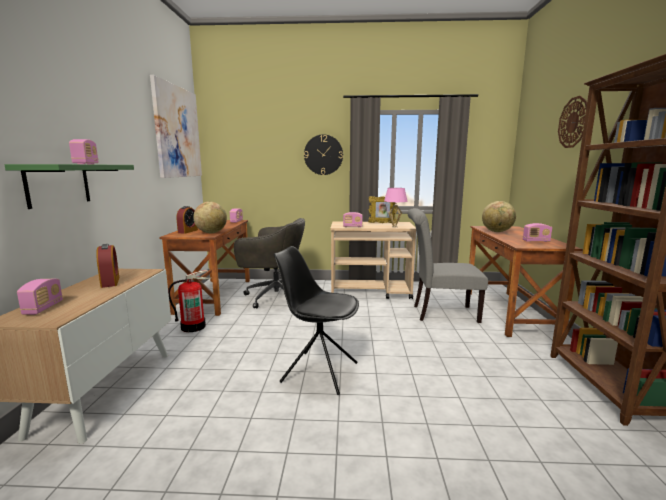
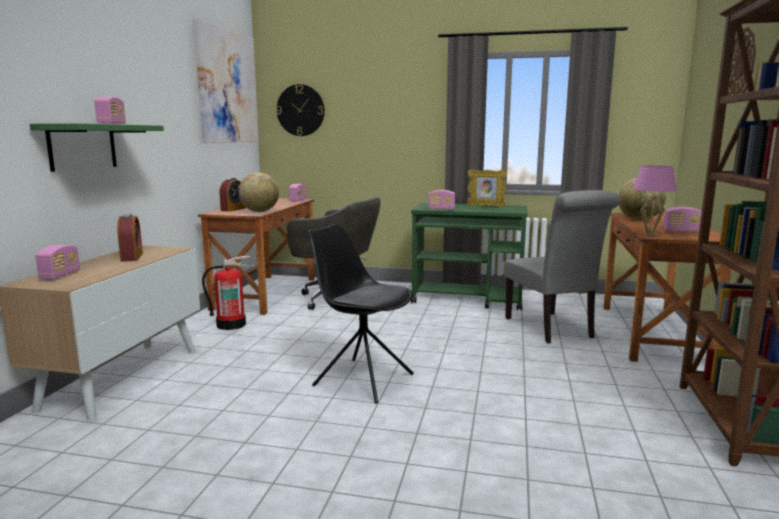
camera: 10 degrees right, 0 degrees up
wall clock [304,134,343,175] -> wall clock moved to [276,84,325,136]
beige cart [330,221,416,299] -> green cart [411,203,528,311]
pink table lamp [384,188,408,227] -> pink table lamp moved to [633,166,678,235]
grey chair [407,208,488,323] -> grey chair turned 120 degrees counterclockwise [504,190,620,343]

